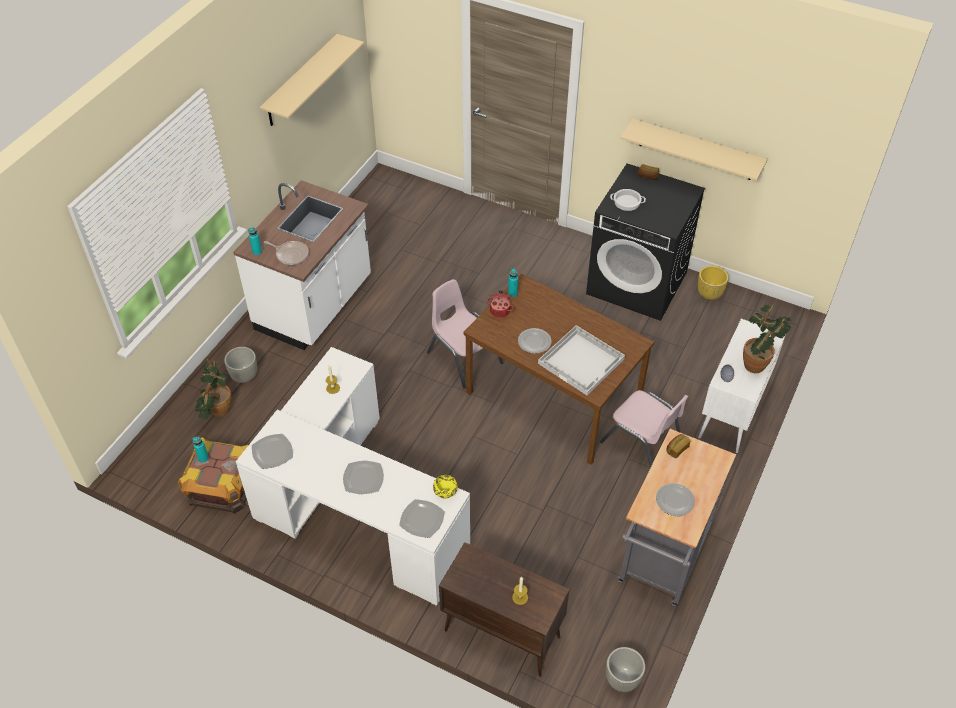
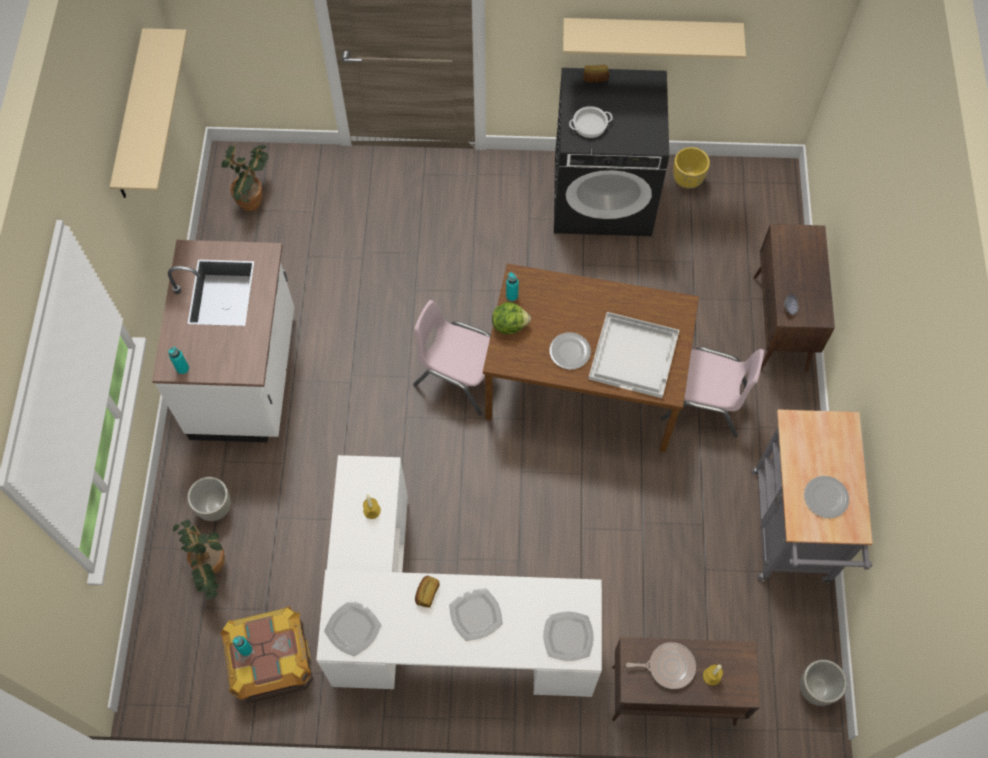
camera: 25 degrees left, 15 degrees up
frying pan [264,241,309,265] -> frying pan moved to [626,642,696,689]
yellow bowl [433,475,458,499] -> none
cooking pot [487,291,514,318] -> lettuce [492,302,531,334]
bread [666,434,690,458] -> bread moved to [415,576,440,608]
white cabinet [698,319,786,453] -> brown cabinet [753,224,835,372]
potted plant [743,304,791,373] -> potted plant moved to [221,145,268,212]

